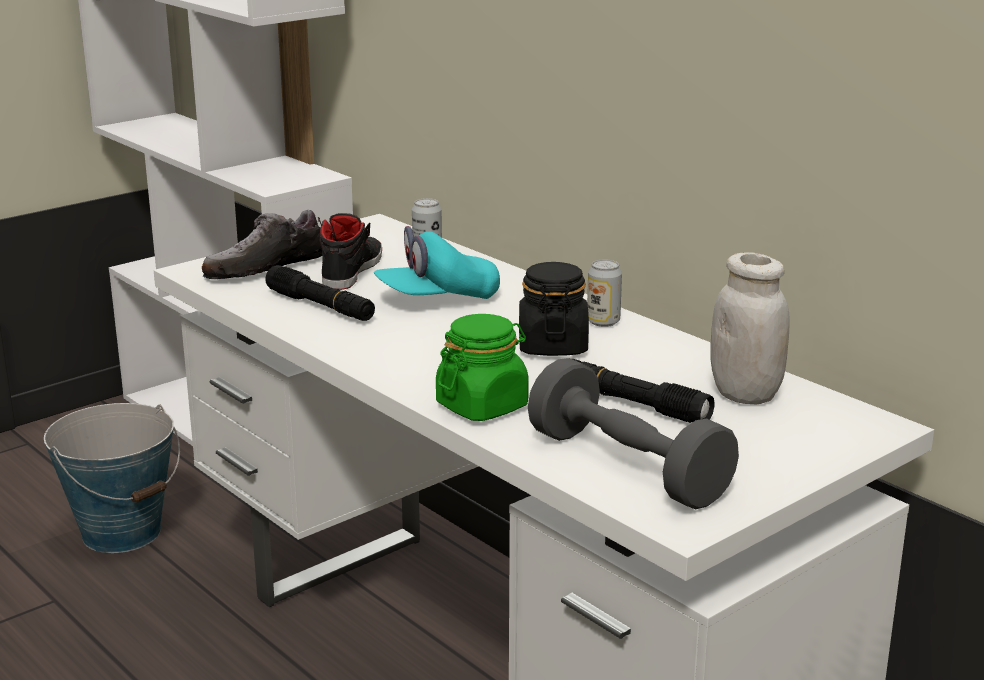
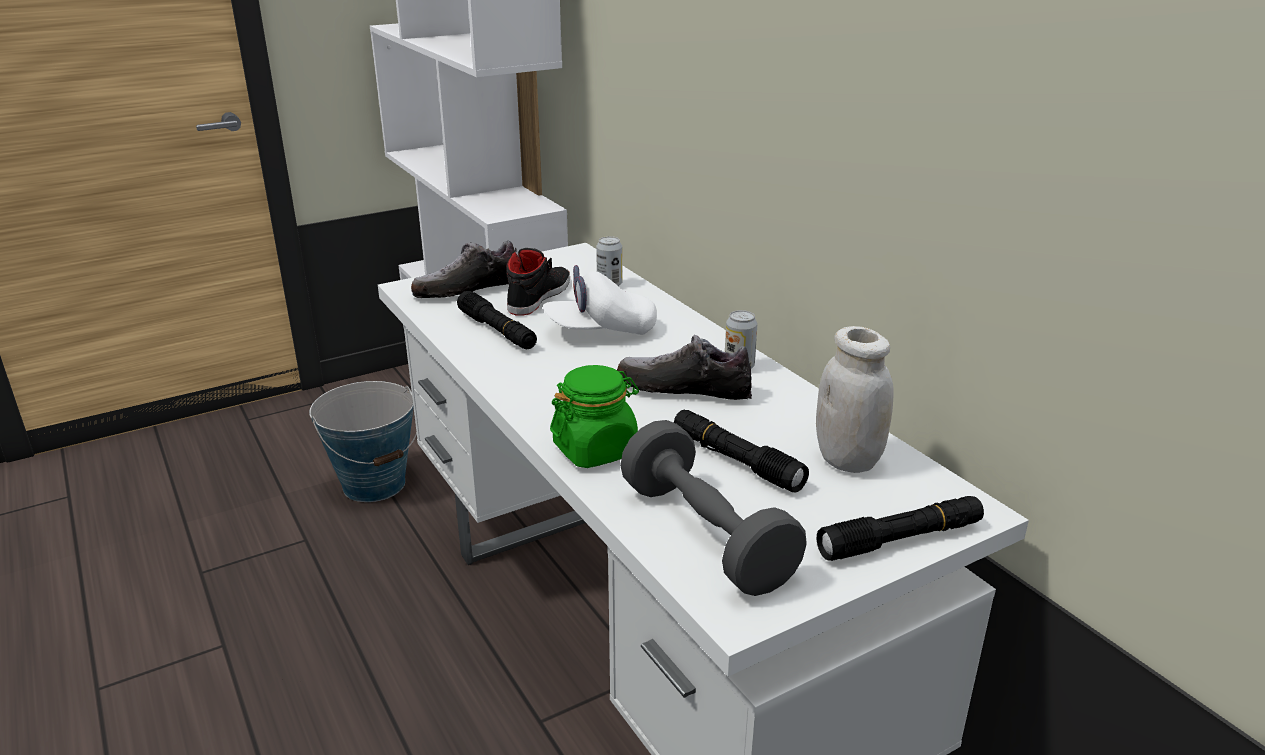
camera: 10 degrees right, 5 degrees up
turquoise cap [374,226,500,299] -> white cap [543,265,657,335]
black jar [519,262,589,356] -> shoe [617,335,752,400]
none -> black flashlight [817,496,984,561]

